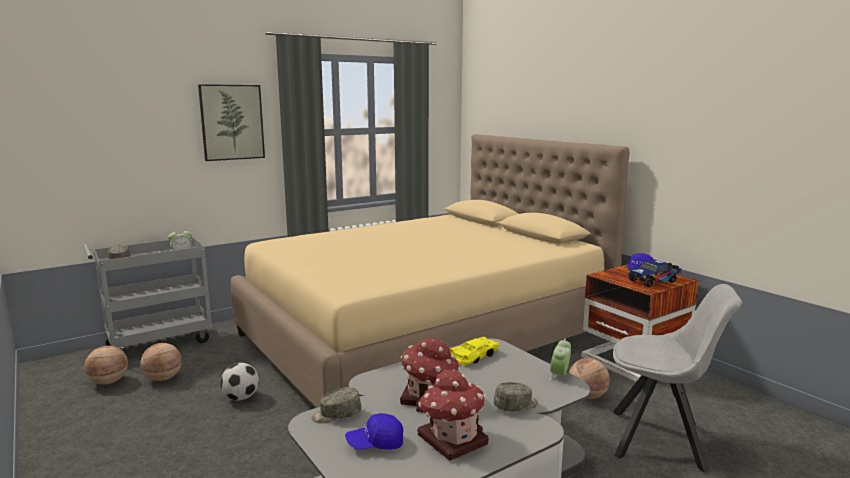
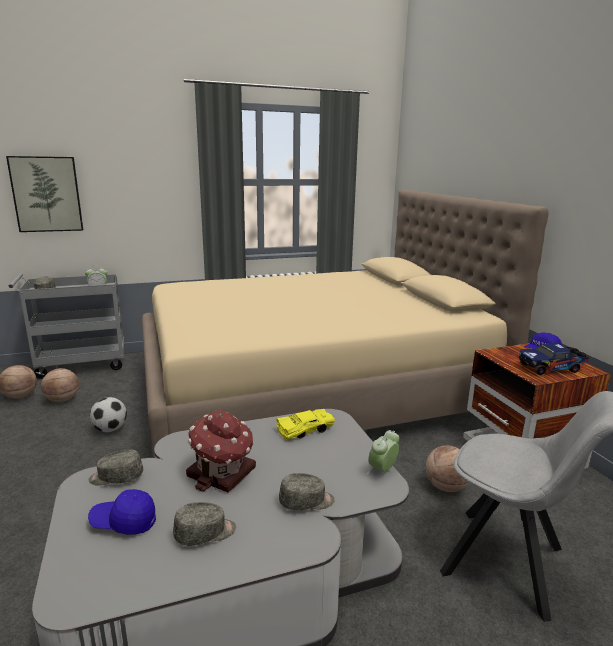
camera: 15 degrees right, 5 degrees up
picture [198,84,265,161] -> picture moved to [6,156,83,232]
toy house [417,369,489,461] -> grey cap [173,502,236,546]

